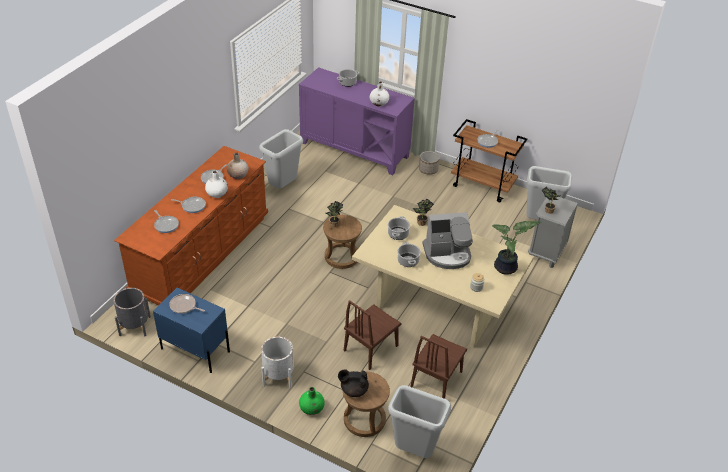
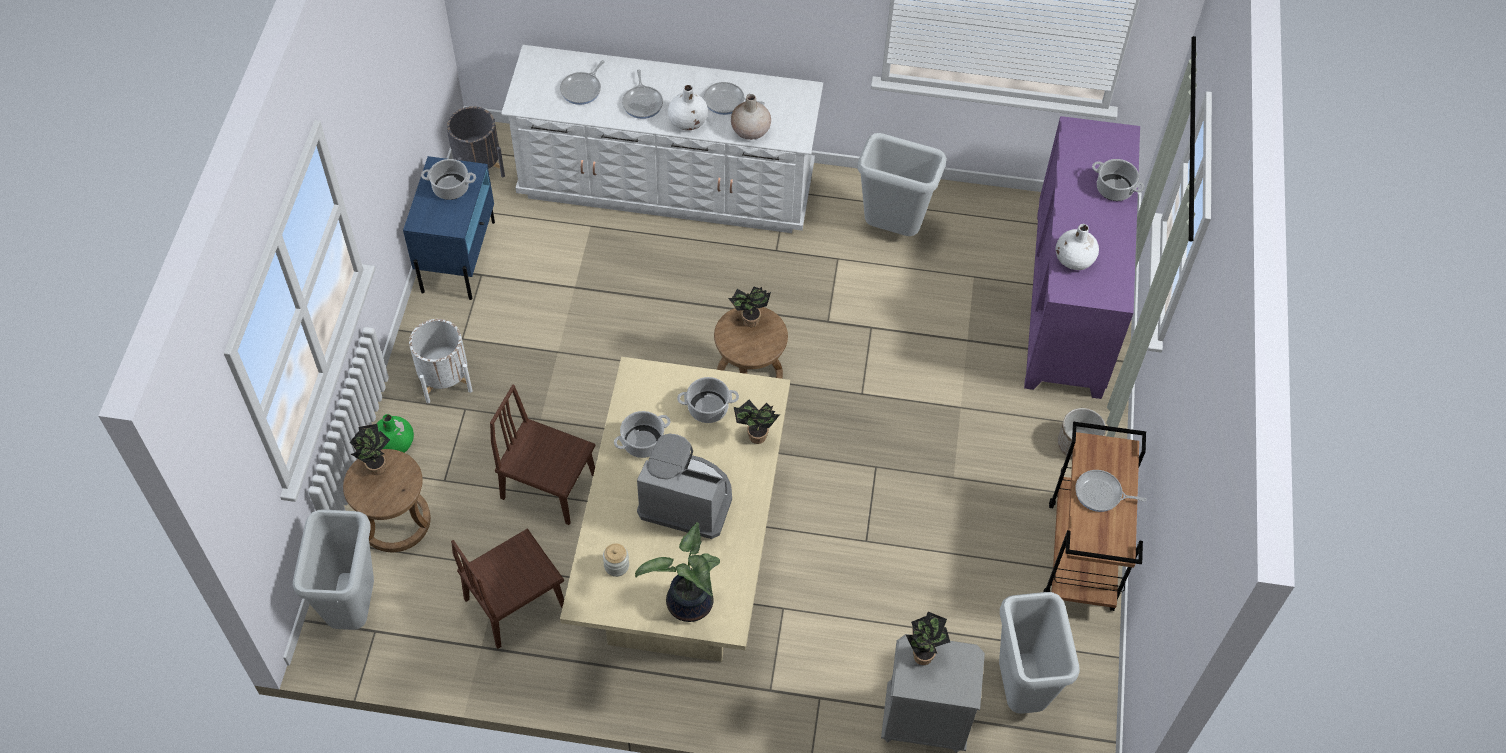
camera: 70 degrees right, 15 degrees up
brown dresser [114,146,268,305] -> white dresser [501,45,823,233]
frying pan [169,294,205,314] -> cooking pot [421,159,476,200]
black teapot [338,369,369,397] -> potted plant [350,424,390,475]
brown chair [410,334,467,399] -> brown chair turned 45 degrees counterclockwise [451,529,564,649]
coffee machine [422,212,473,269] -> coffee machine turned 135 degrees clockwise [637,434,732,539]

